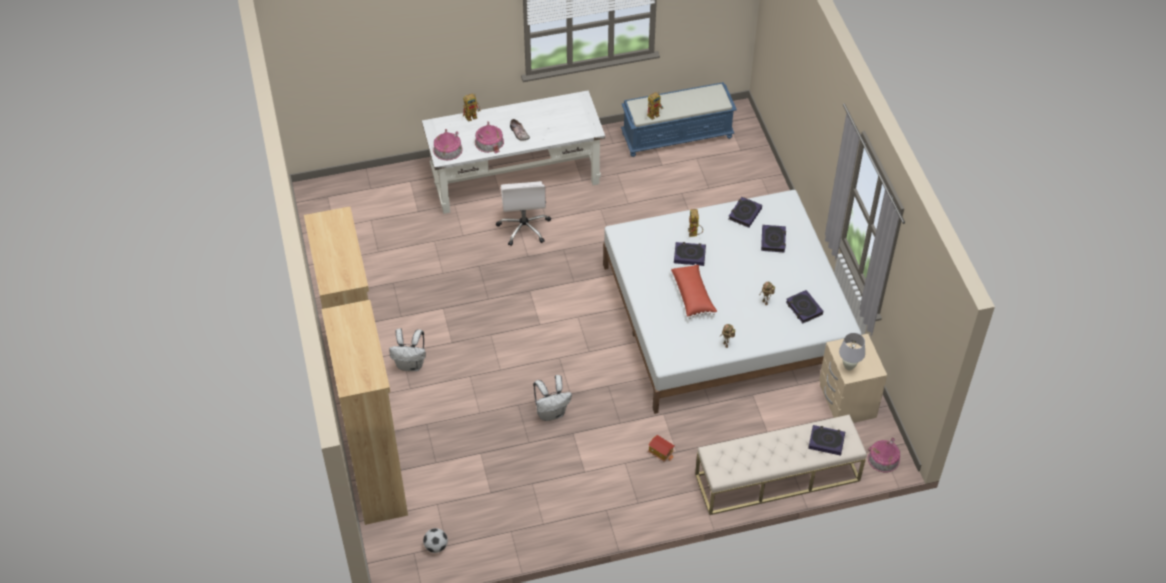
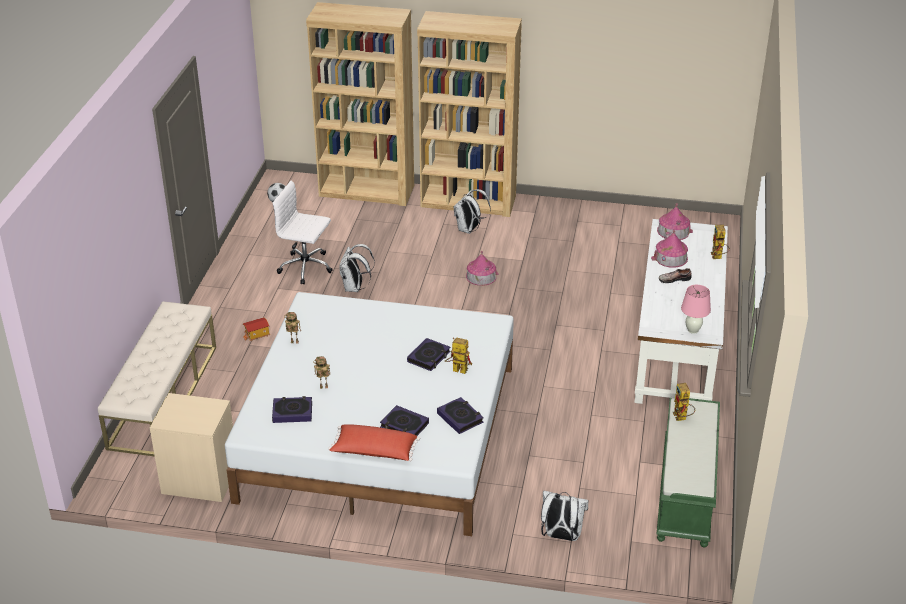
camera: 115 degrees right, 15 degrees down
white office chair [496,181,551,246] -> white office chair moved to [273,181,333,285]
blue bench [621,82,737,157] -> green bench [656,398,720,547]
red pillow [671,264,717,319] -> red pillow moved to [328,424,420,461]
book [808,425,845,456] -> none
white table lamp [839,333,865,370] -> none
toy house [868,438,900,472] -> toy house moved to [466,251,499,286]
none -> white backpack [541,491,588,541]
none -> pink table lamp [681,285,711,334]

